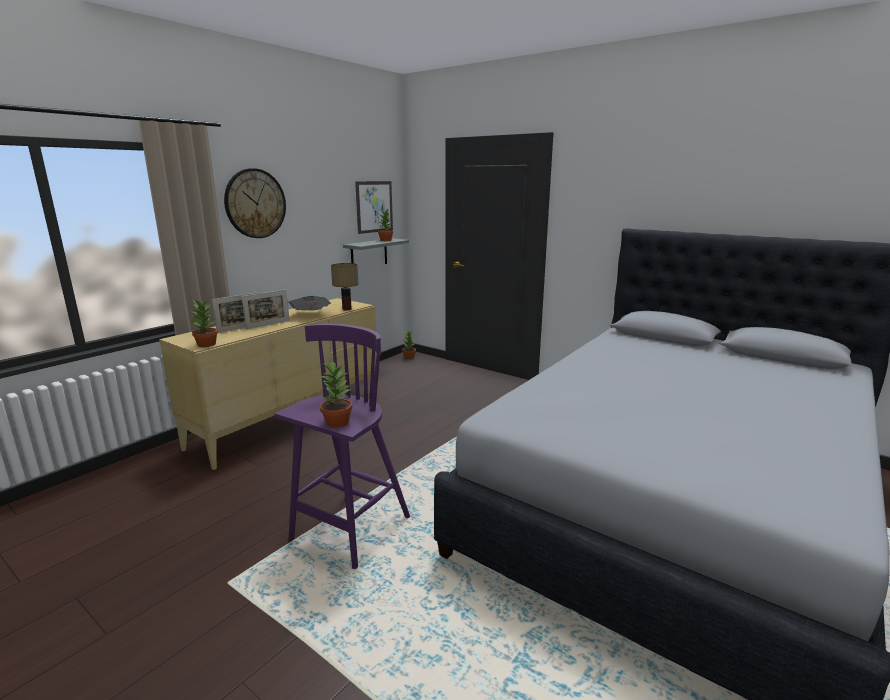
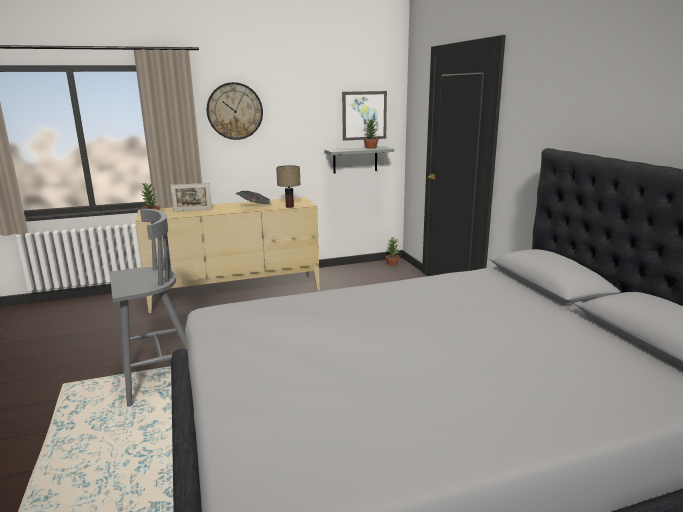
camera: 35 degrees right, 0 degrees up
picture frame [242,290,289,329] -> none
purple stool [274,324,410,569] -> grey stool [110,209,187,407]
potted plant [320,361,352,427] -> none

